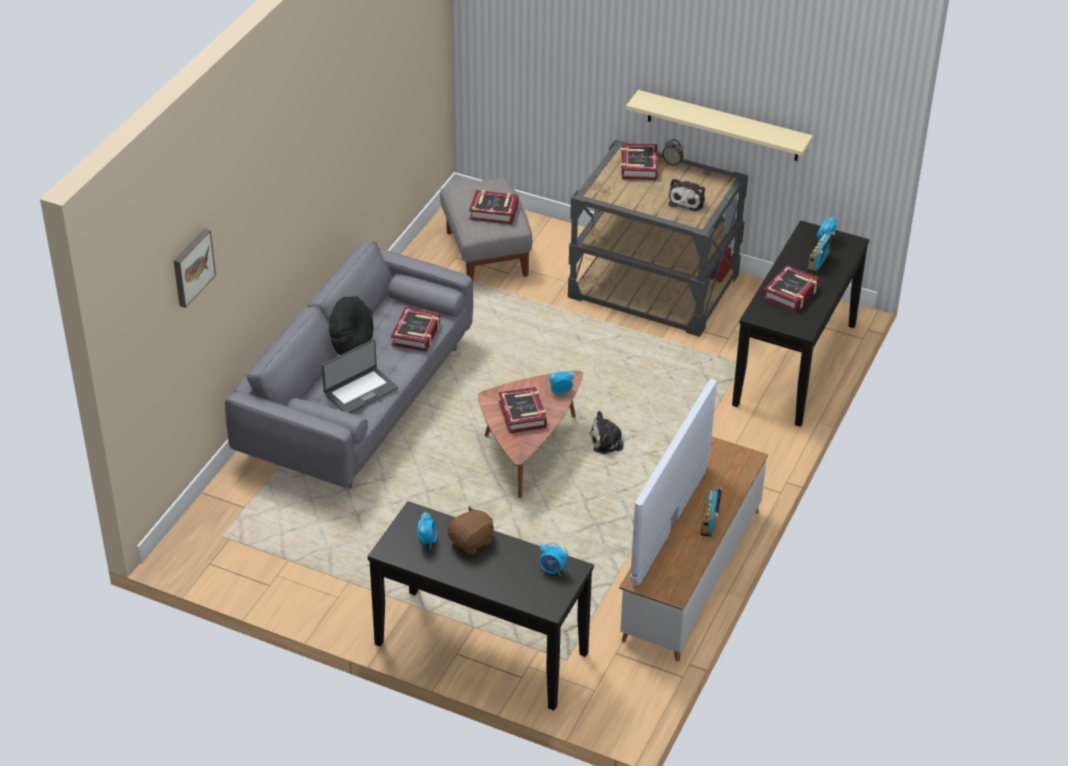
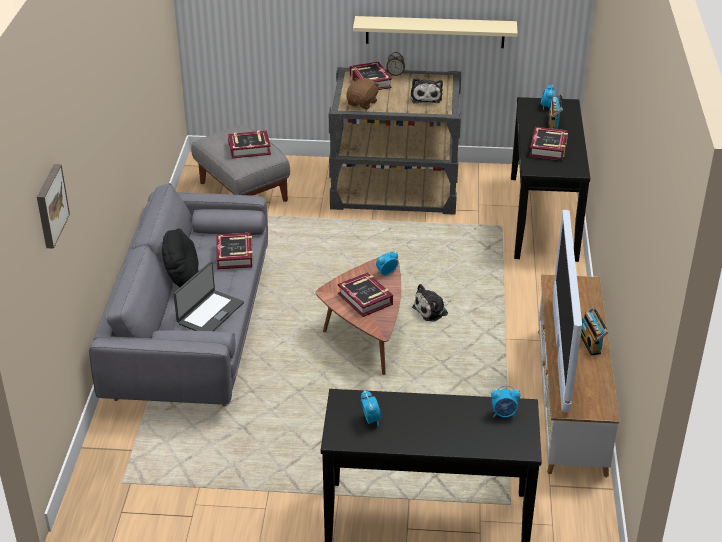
camera: 20 degrees left, 5 degrees down
brown plush toy [448,506,494,555] -> brown plush toy moved to [346,78,380,109]

